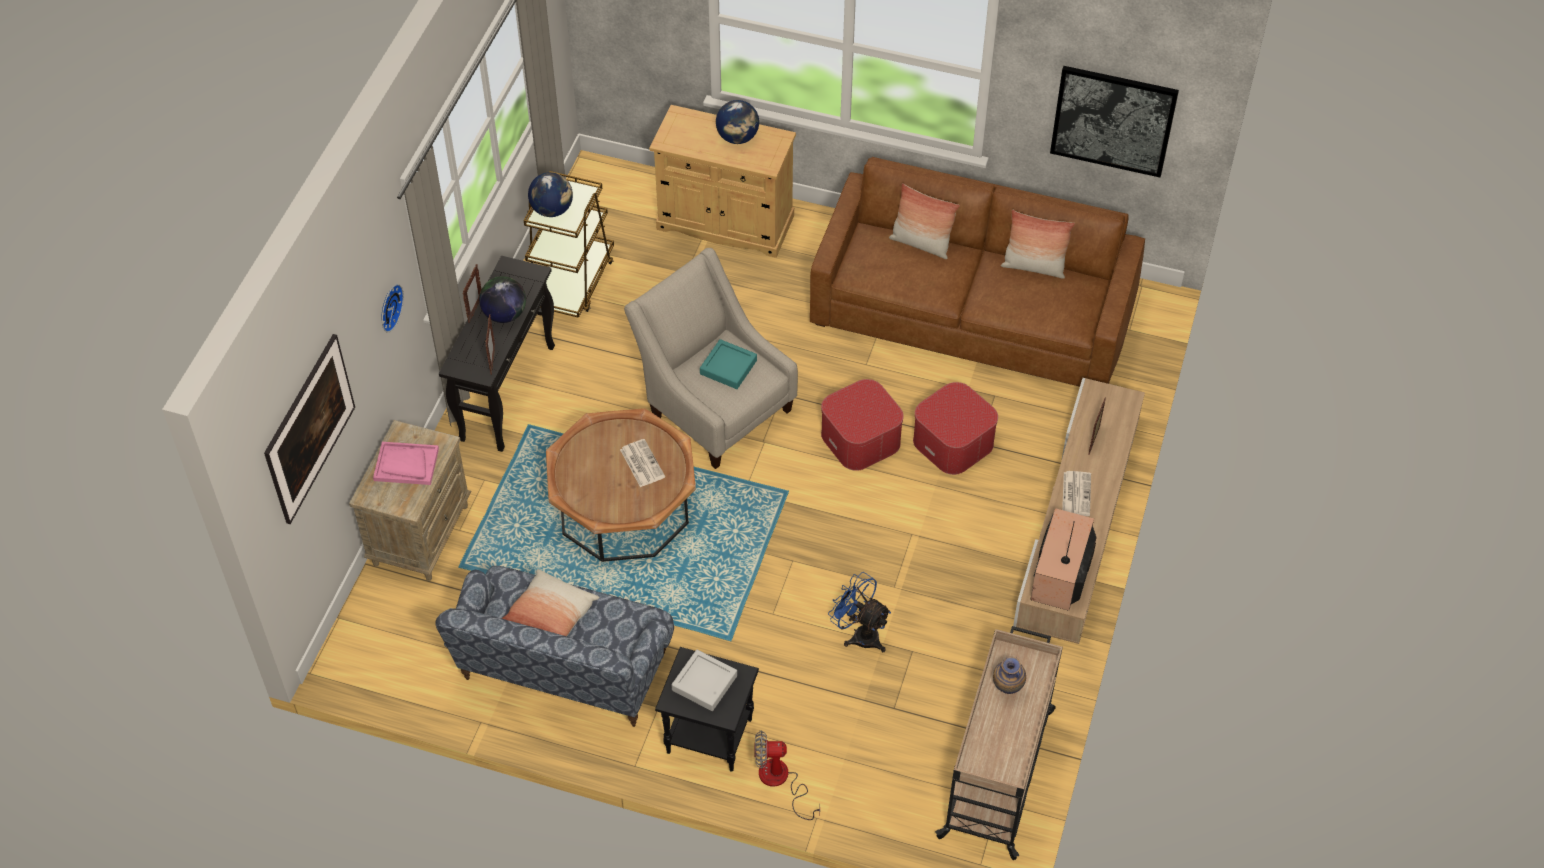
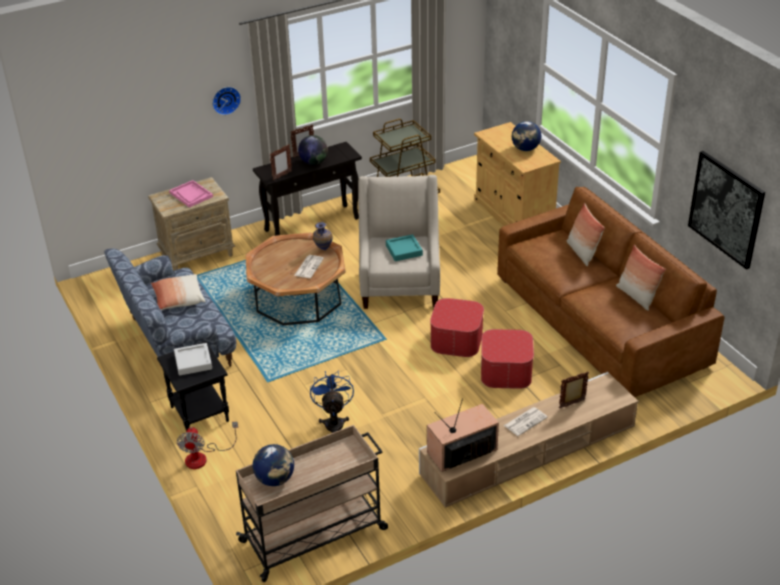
camera: 45 degrees right, 15 degrees down
picture [264,334,355,524] -> none
globe [528,172,573,217] -> globe moved to [253,444,294,486]
fan [754,731,820,820] -> fan turned 135 degrees counterclockwise [177,422,238,469]
vase [993,657,1026,694] -> vase moved to [313,222,332,250]

